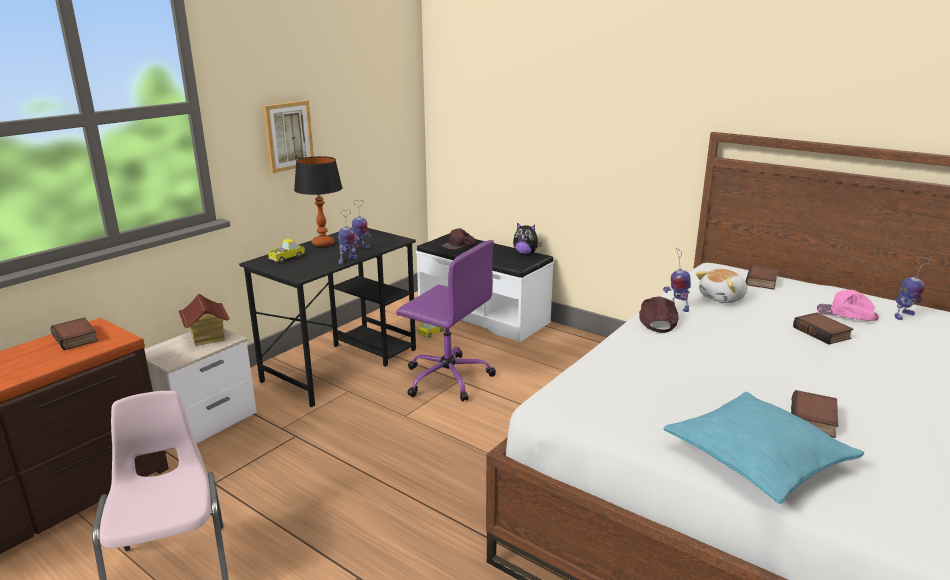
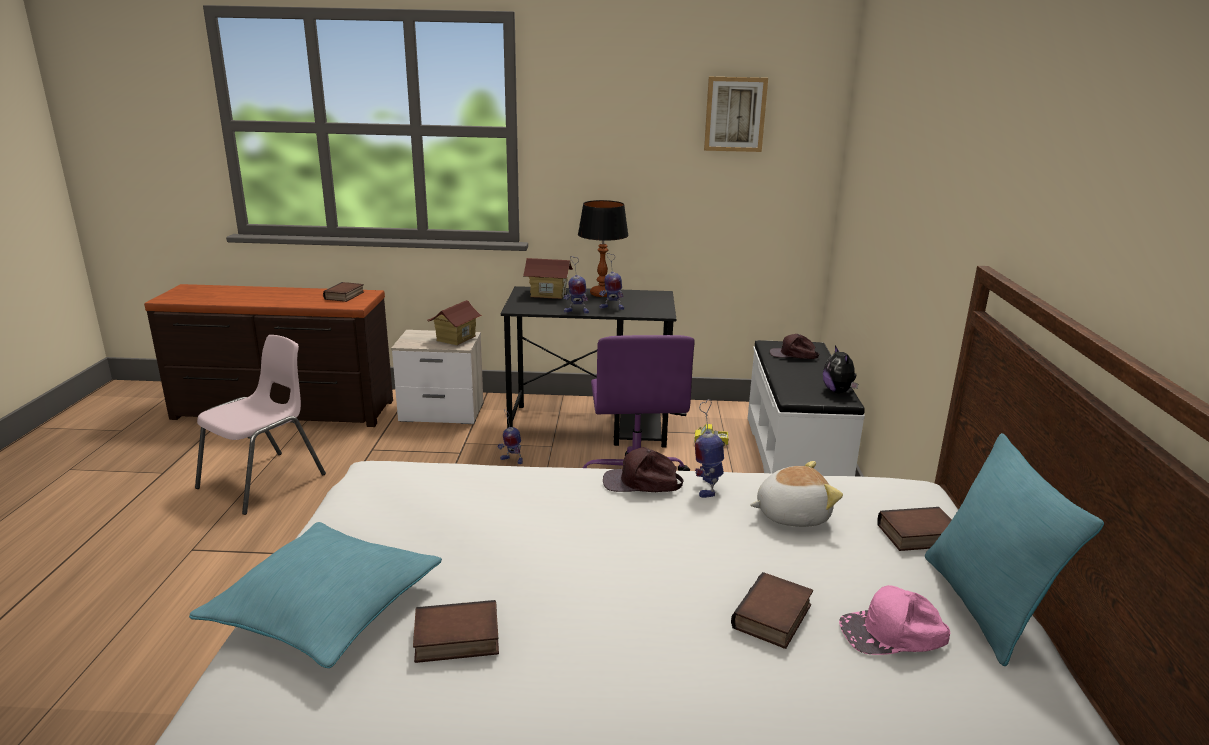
camera: 55 degrees right, 0 degrees up
picture [262,100,314,173] -> picture moved to [704,77,768,152]
toy truck [268,239,305,263] -> toy house [523,258,573,299]
brown cap [639,297,679,333] -> brown cap turned 150 degrees counterclockwise [603,447,683,492]
plush toy [696,269,747,303] -> plush toy turned 150 degrees clockwise [750,461,843,527]
pink cap [817,290,879,321] -> pink cap turned 90 degrees counterclockwise [839,585,950,655]
toy robot [895,258,930,320] -> toy robot moved to [498,409,523,464]
none -> turquoise pillow [925,433,1104,666]

